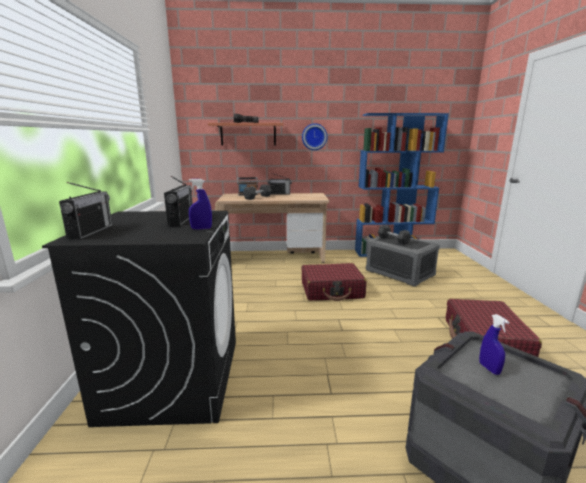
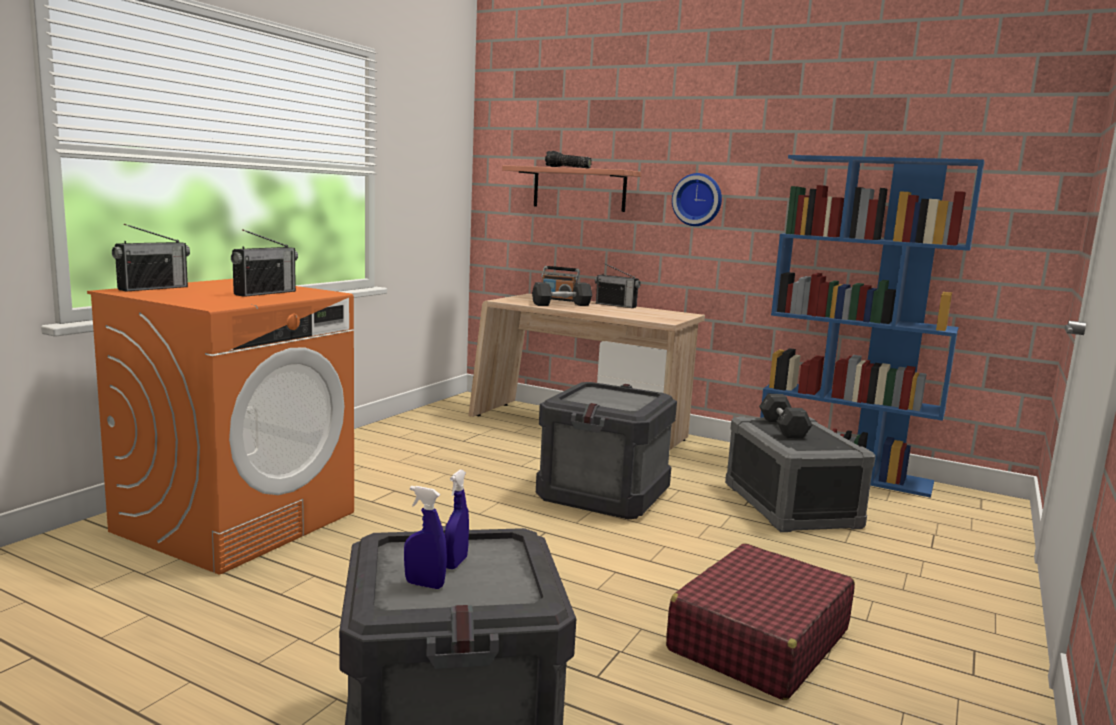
camera: 30 degrees right, 5 degrees down
black washing machine [42,211,236,427] -> orange washing machine [87,279,354,575]
blue spray bottle [189,179,212,229] -> blue spray bottle moved to [404,486,447,589]
red suitcase [301,263,366,301] -> crate [536,382,677,519]

